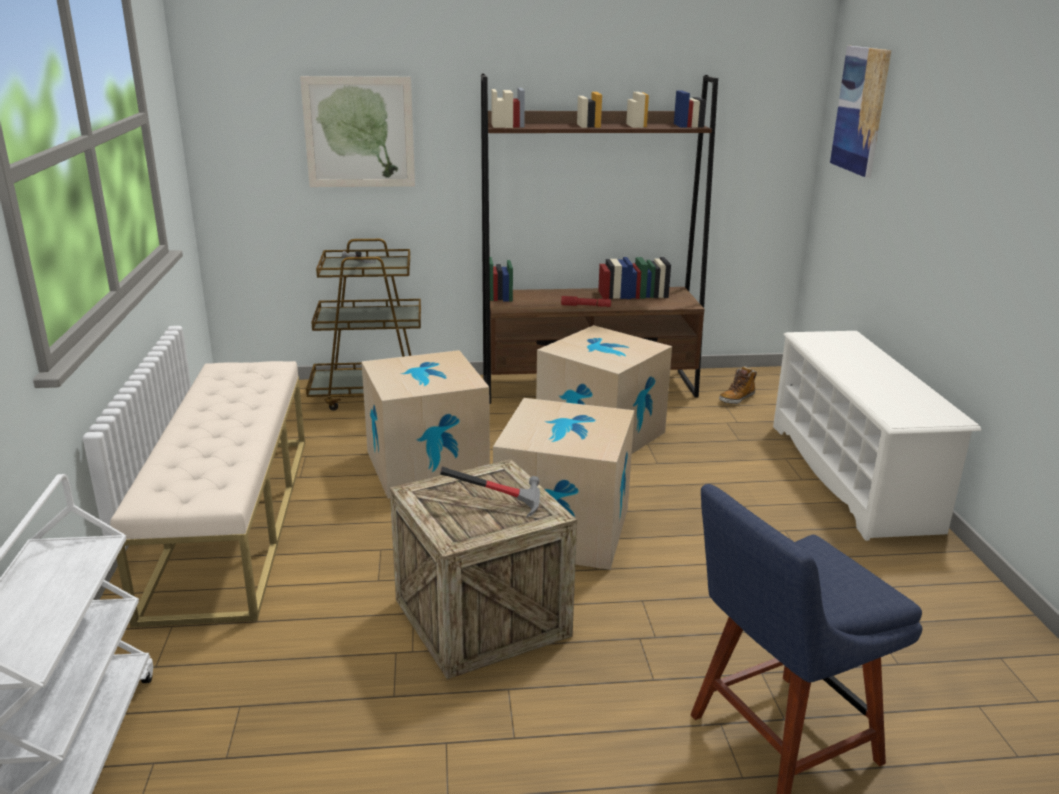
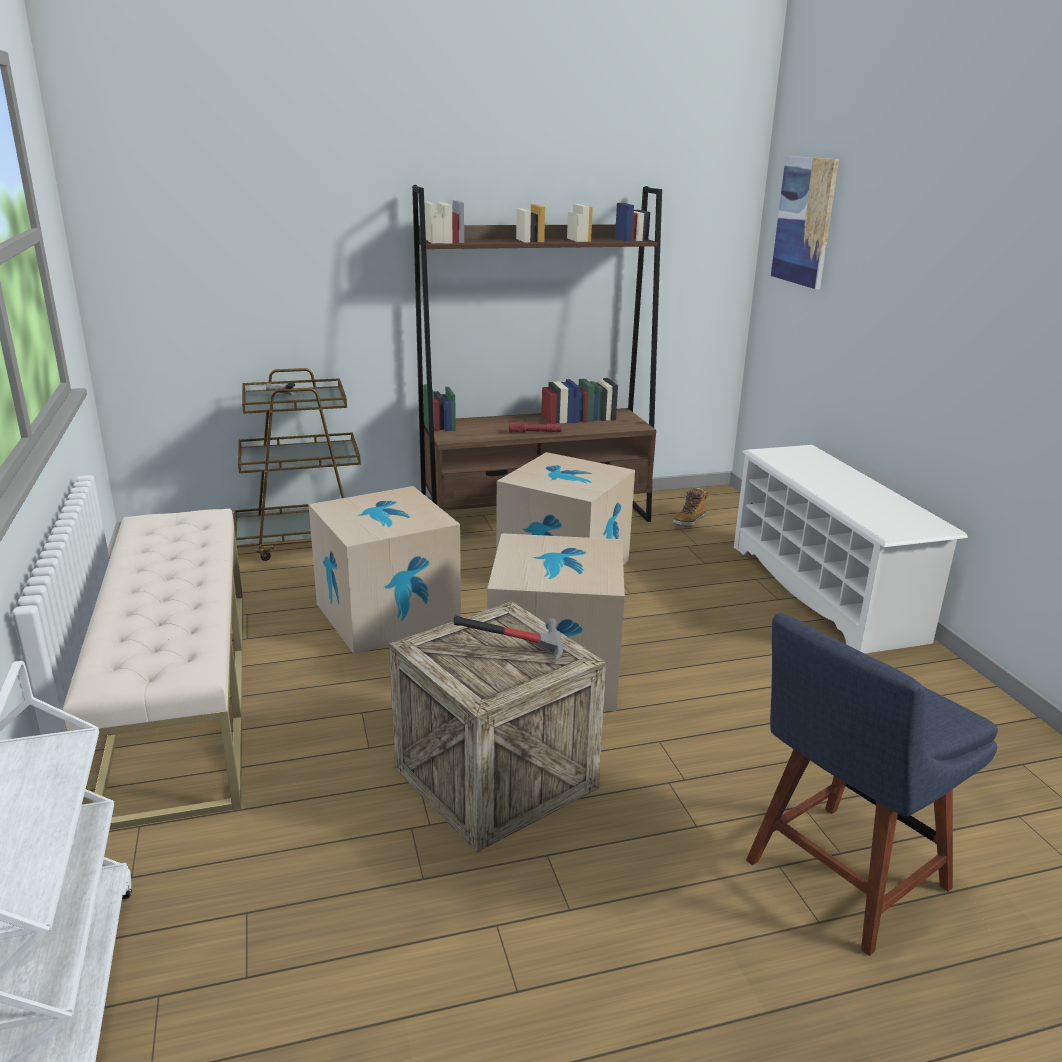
camera: 10 degrees left, 0 degrees up
picture [300,76,415,187] -> none

